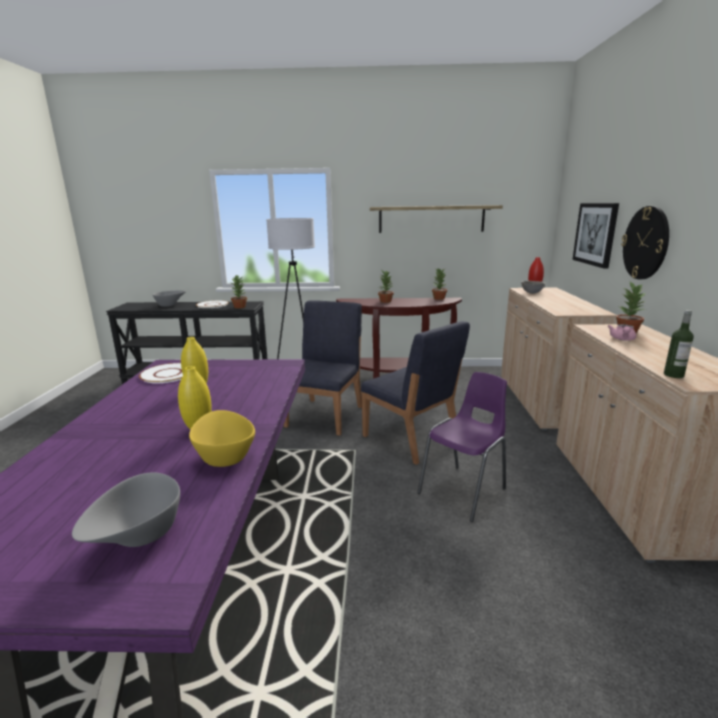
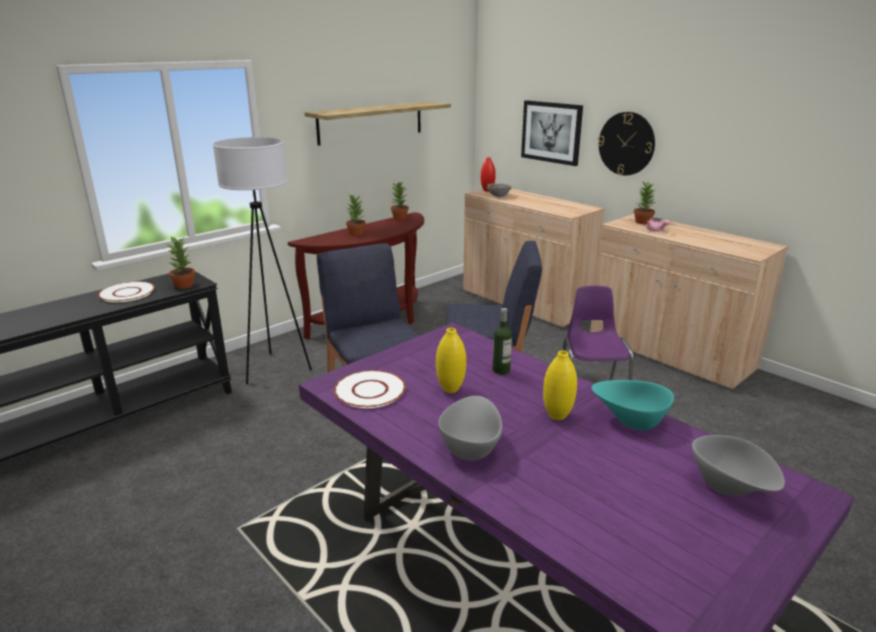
camera: 45 degrees left, 5 degrees up
grey bowl [153,290,186,307] -> grey bowl moved to [438,396,502,461]
yellow bowl [189,410,255,467] -> turquoise bowl [591,380,674,430]
bottle [664,310,694,378] -> bottle moved to [493,308,512,375]

